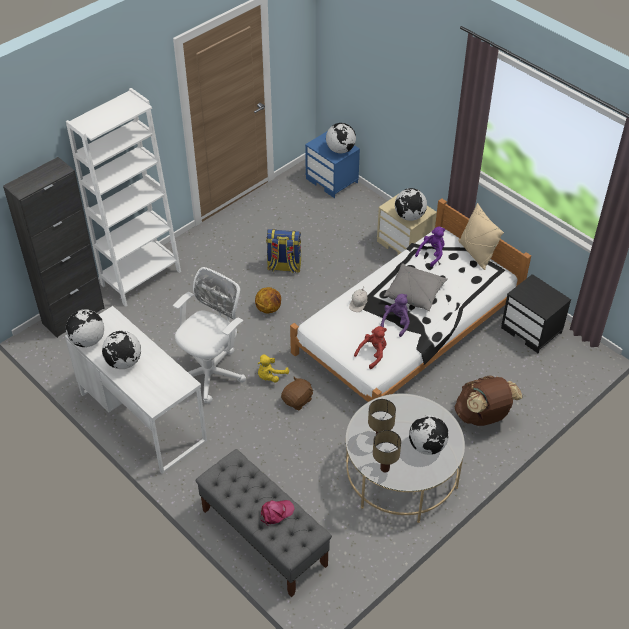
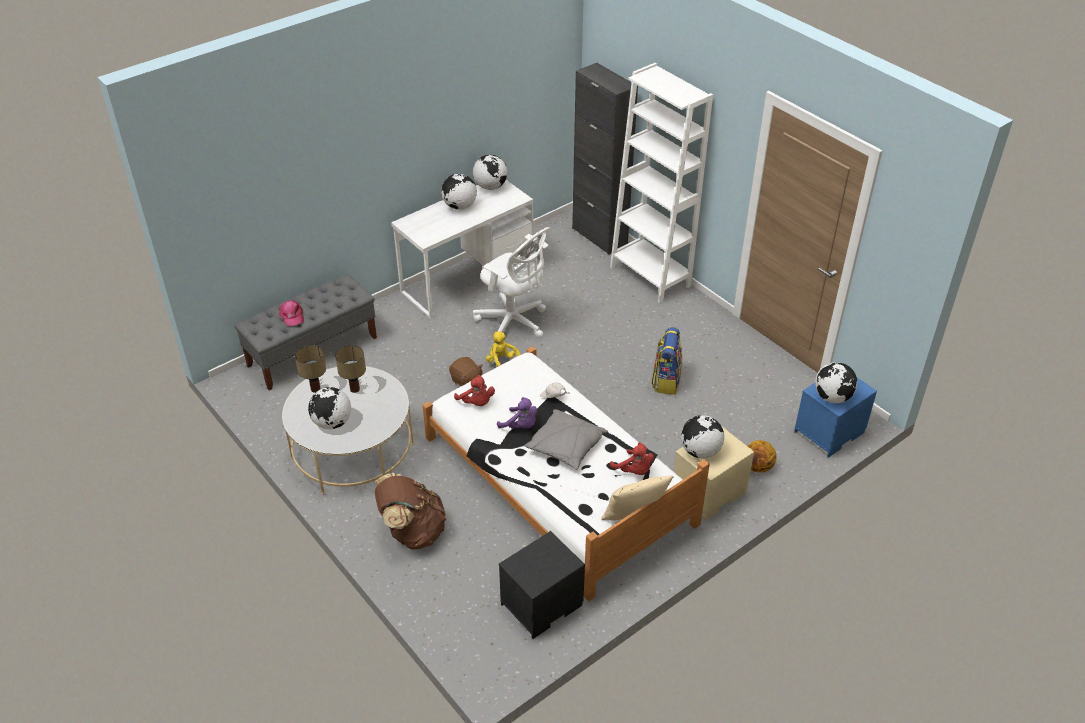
camera: 95 degrees right, 5 degrees down
basketball [255,287,281,314] -> basketball moved to [748,440,776,473]
purple plush toy [415,227,445,267] -> red plush toy [610,442,654,475]

